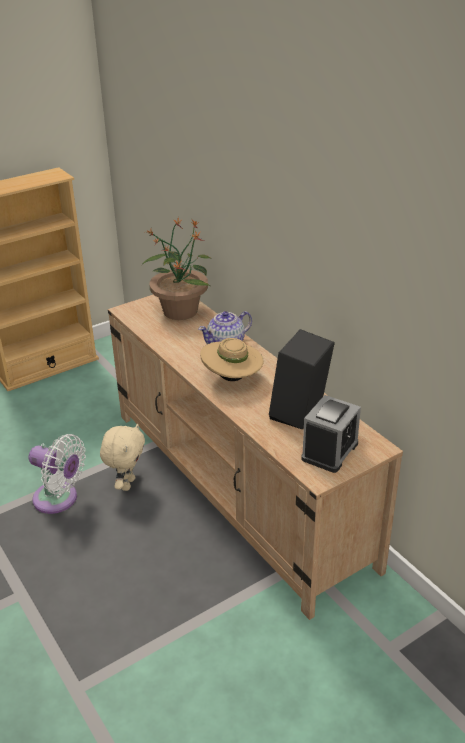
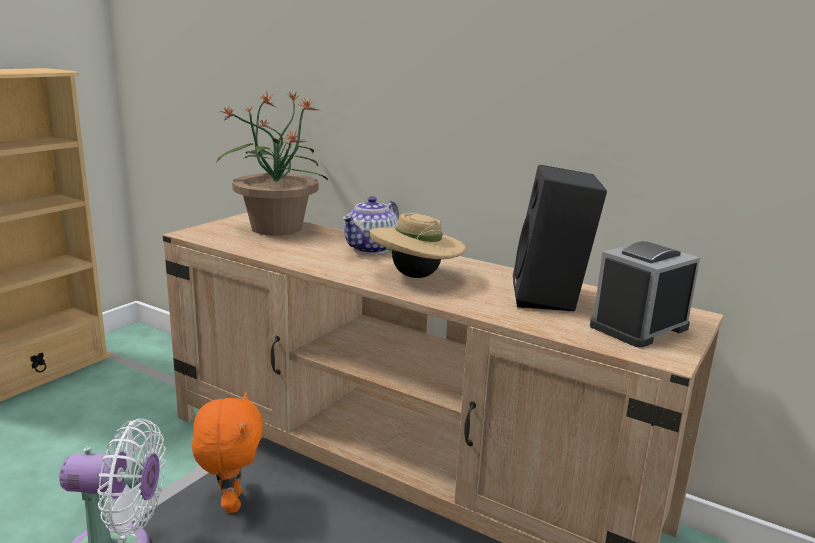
camera: 25 degrees left, 15 degrees down
beige plush toy [100,423,145,491] -> orange plush toy [192,392,263,513]
alarm clock [301,395,361,473] -> alarm clock turned 135 degrees counterclockwise [590,241,700,348]

